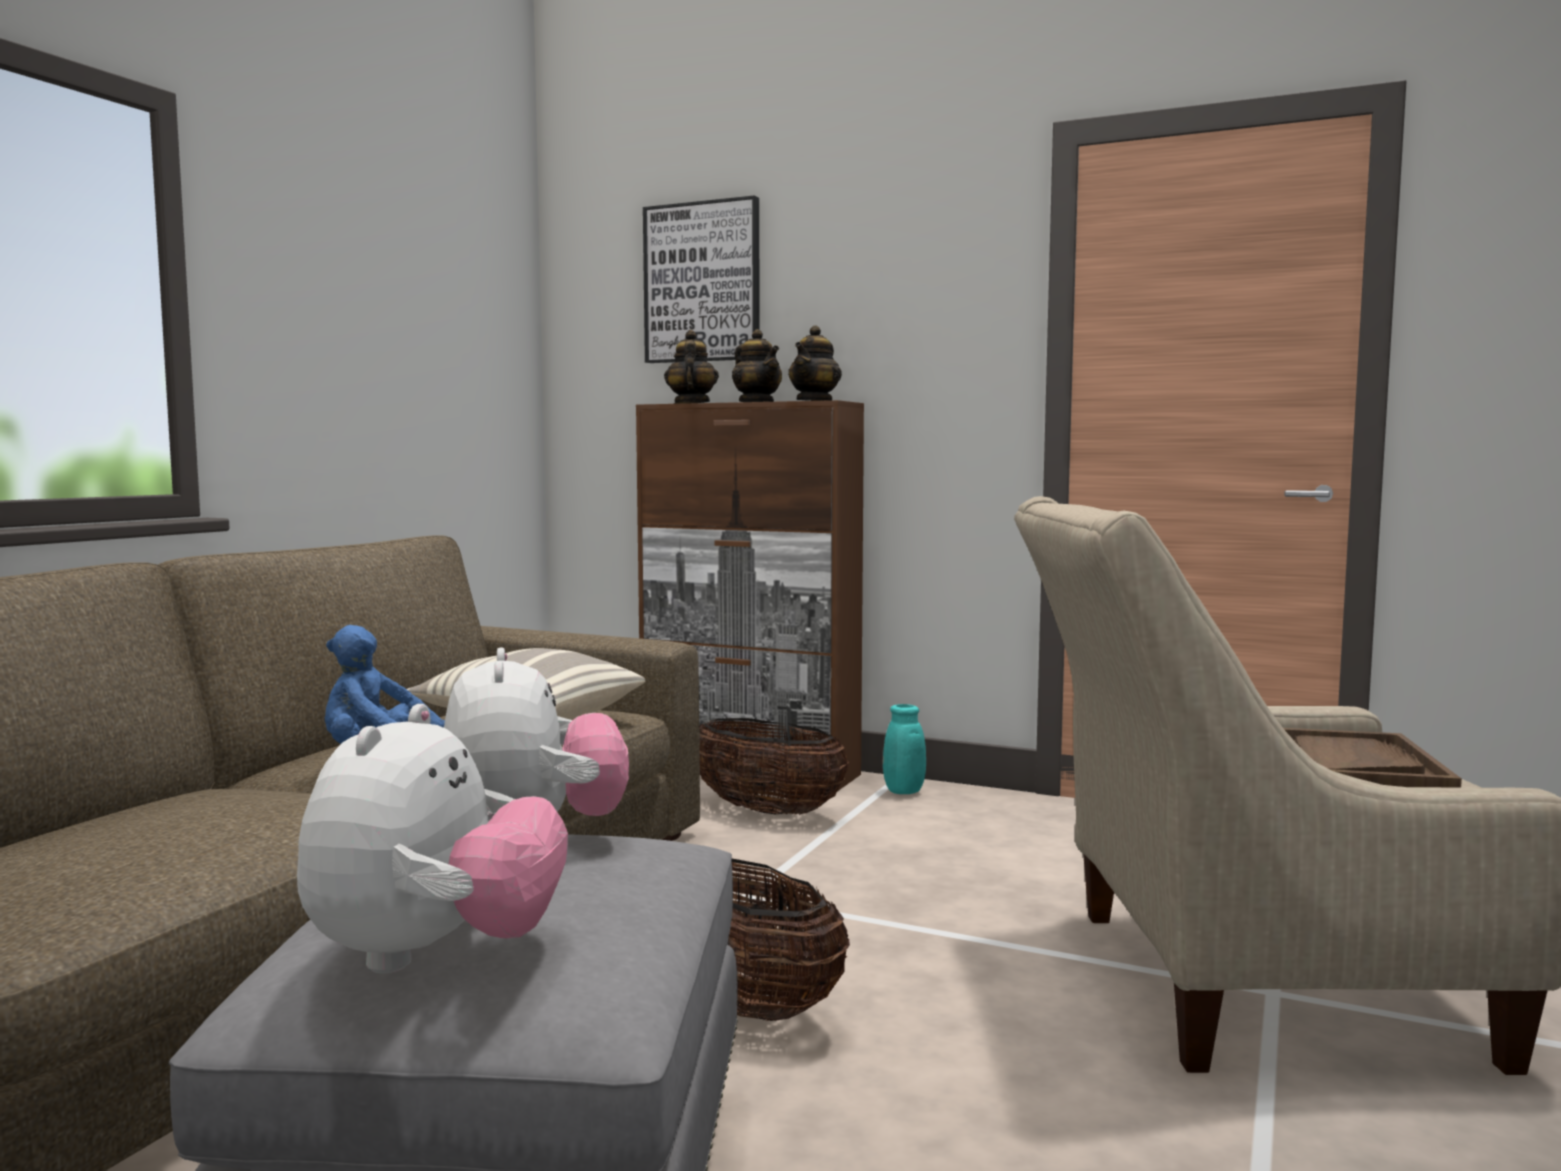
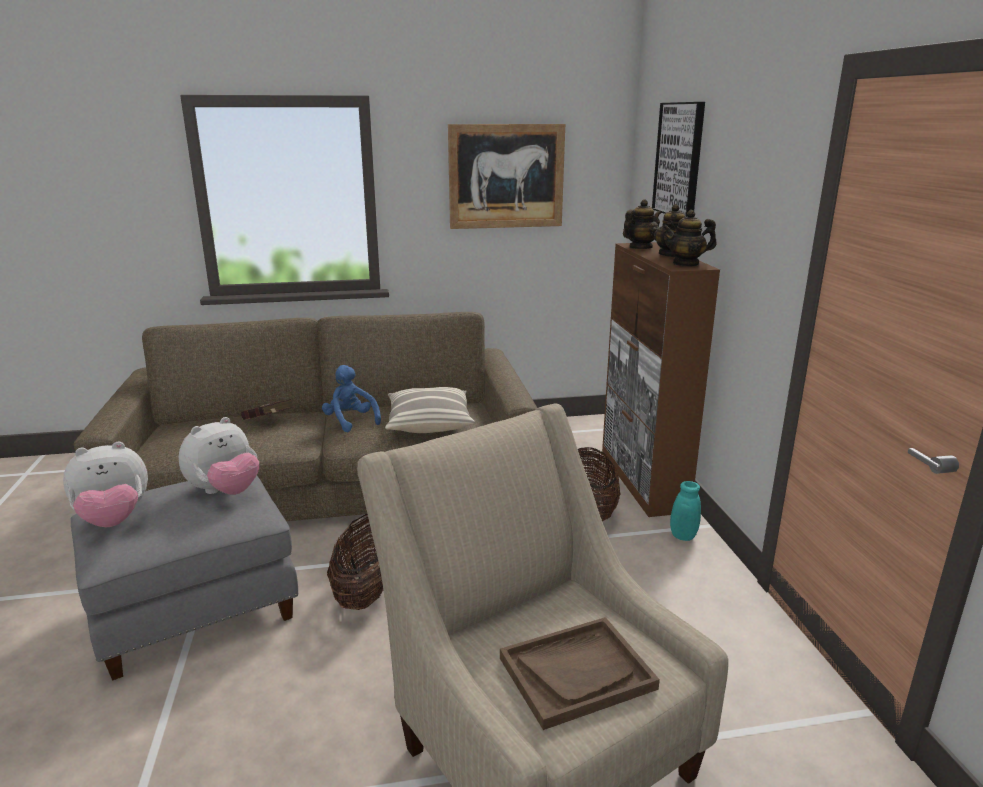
camera: 55 degrees right, 15 degrees up
none -> red book [241,399,293,420]
none -> picture [448,124,565,229]

